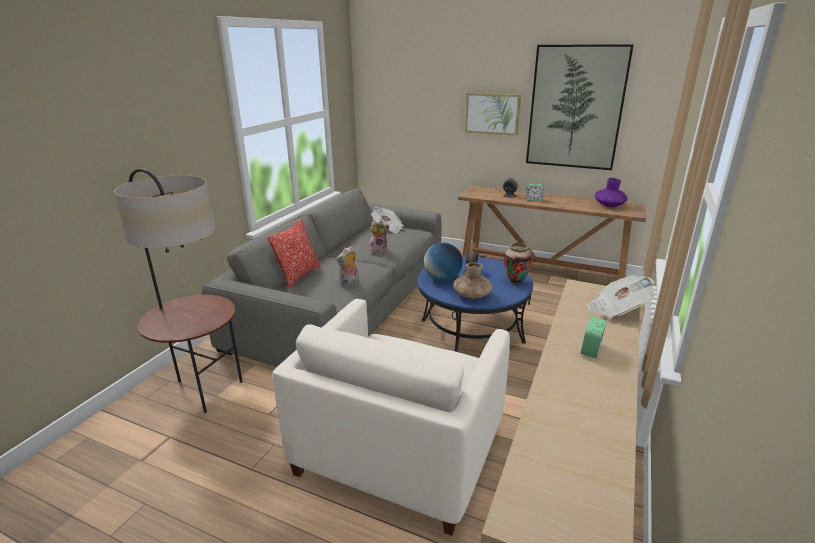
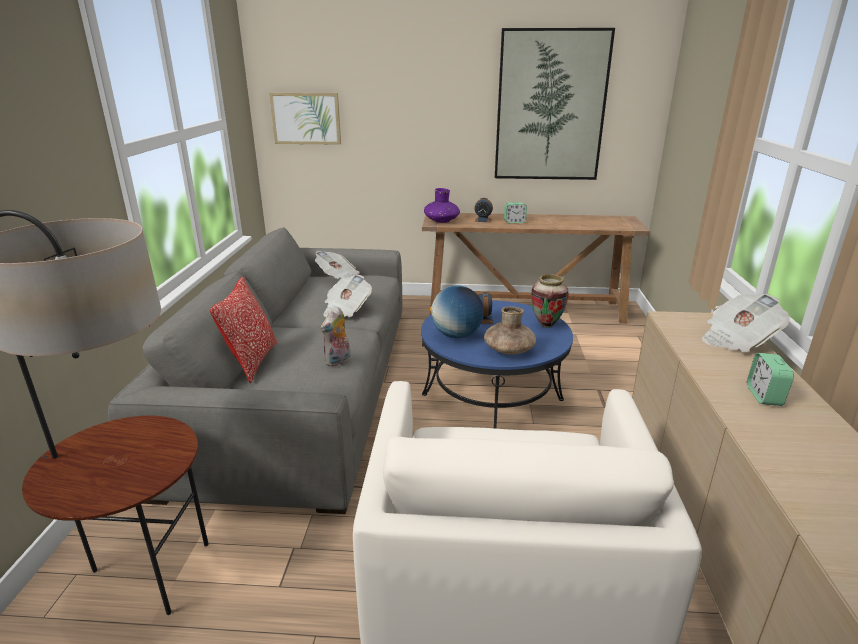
camera: 20 degrees left, 0 degrees up
plush toy [370,219,390,254] -> newspaper [323,275,372,317]
picture [465,93,521,136] -> picture moved to [269,93,341,145]
purple vase [595,178,628,207] -> purple vase moved to [424,188,460,223]

